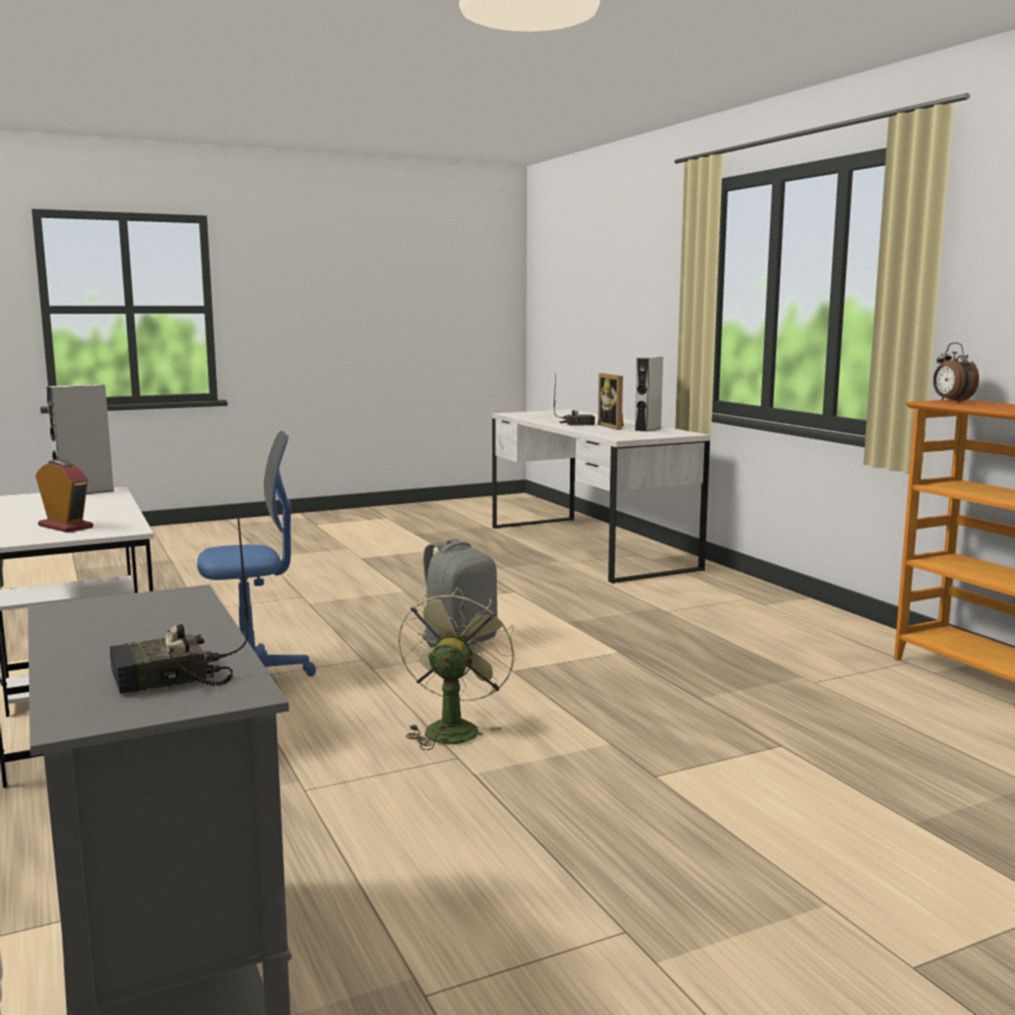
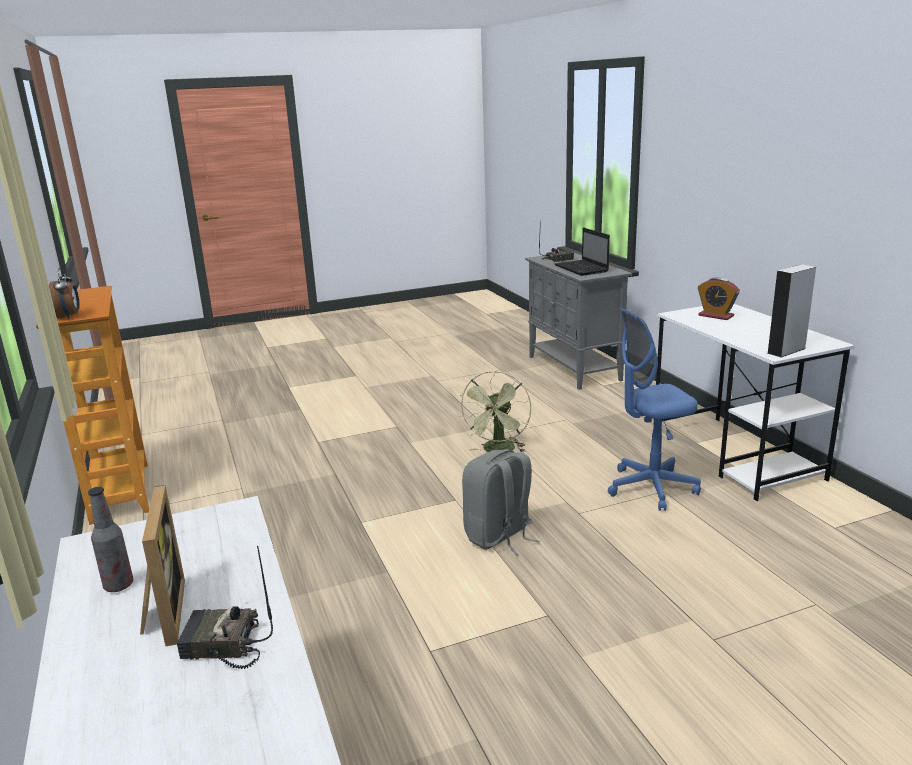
camera: 175 degrees left, 10 degrees up
grey speaker [635,357,663,432] -> bottle [88,487,133,592]
none -> laptop [554,228,610,276]

